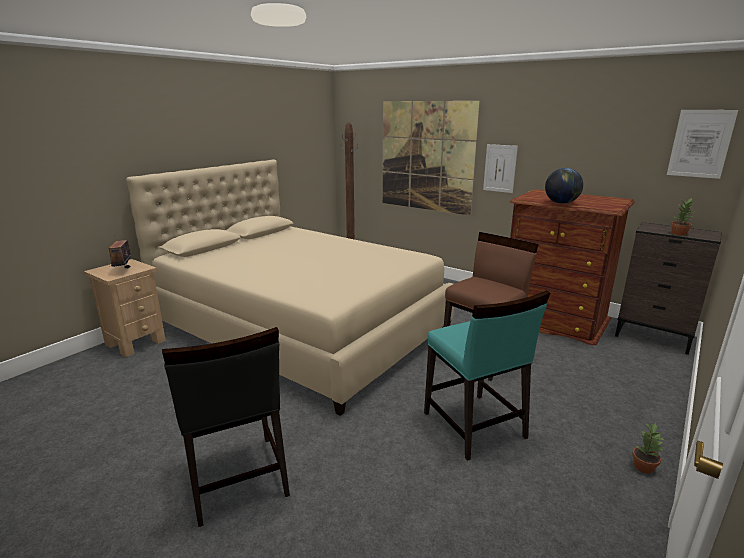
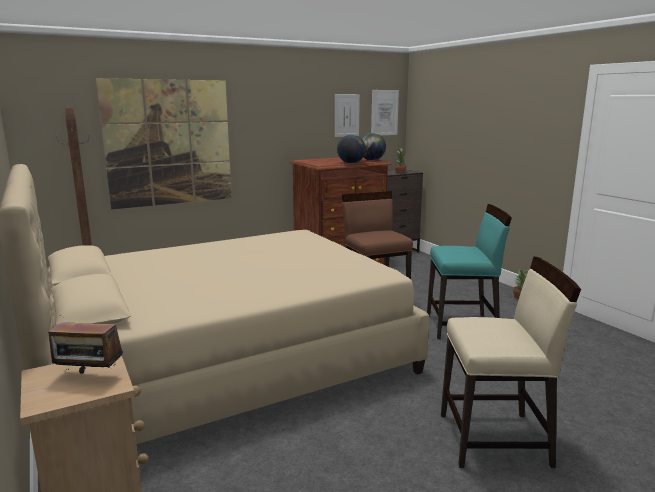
camera: 65 degrees left, 5 degrees down
black chair [162,327,290,527] -> beige chair [441,257,581,468]
picture [483,144,518,193] -> picture moved to [335,94,360,137]
none -> globe [361,133,386,161]

